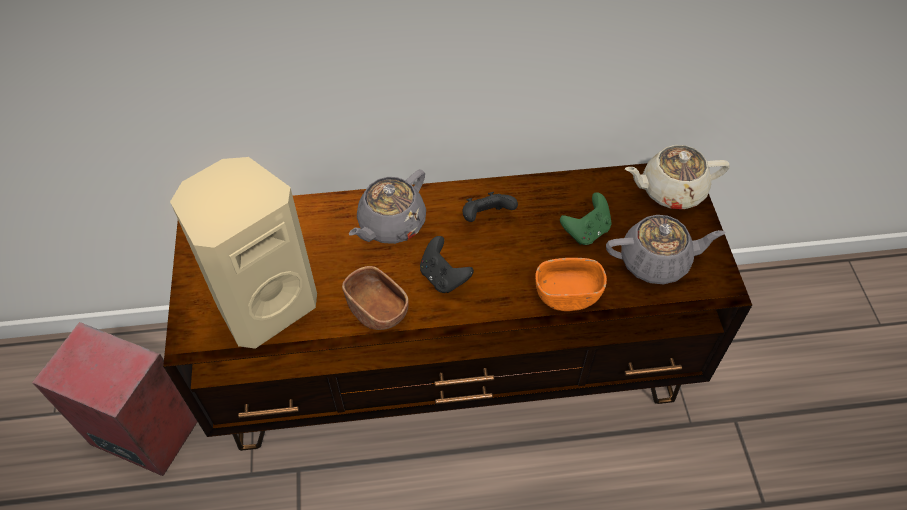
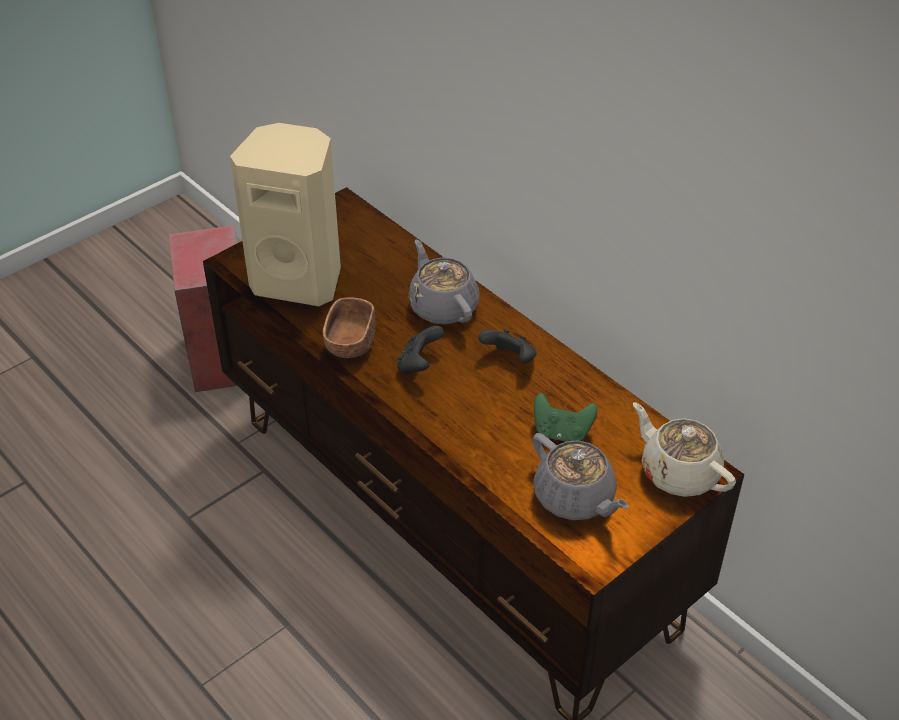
camera: 55 degrees right, 10 degrees down
grey teapot [349,169,426,244] -> grey teapot turned 60 degrees clockwise [408,240,480,324]
orange bowl [535,258,607,311] -> none

